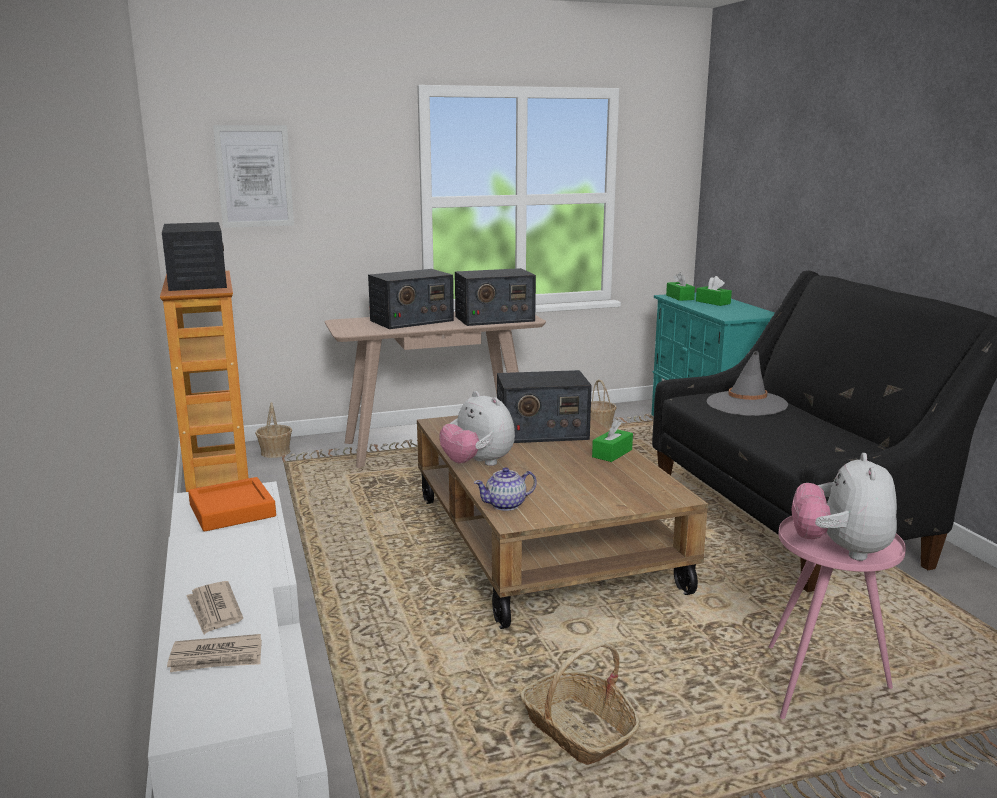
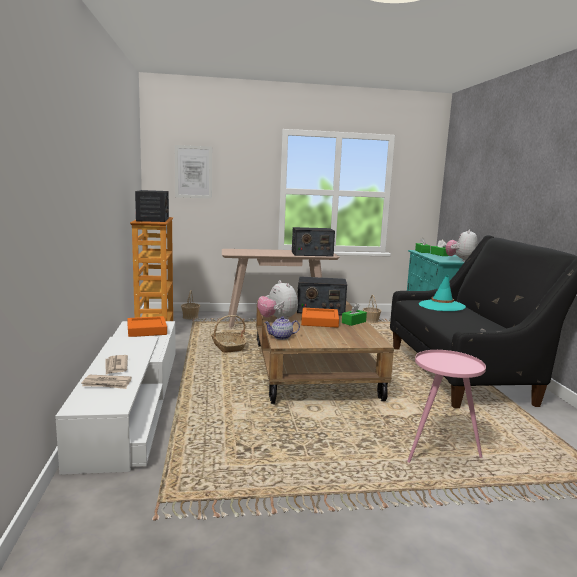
camera: 10 degrees right, 5 degrees down
radio [368,269,454,329] -> none
basket [519,642,639,765] -> basket moved to [211,315,246,353]
grey hat [707,351,789,416] -> turquoise hat [419,275,466,311]
plush toy [792,453,897,561] -> plush toy moved to [446,229,478,262]
none -> orange tray [301,308,339,328]

